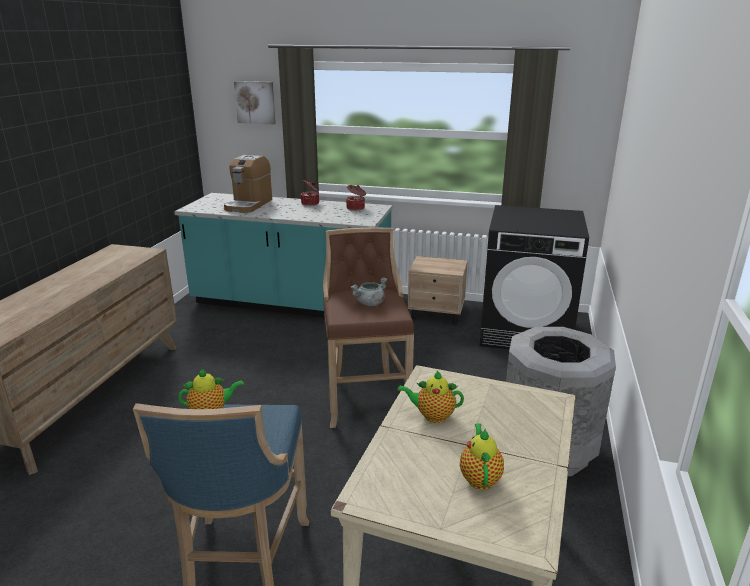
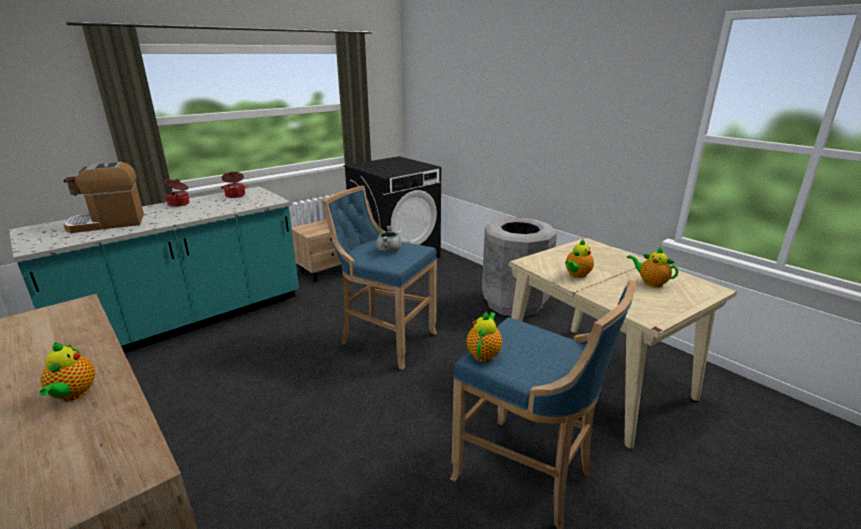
camera: 55 degrees left, 0 degrees up
coffee machine [224,155,272,213] -> coffee machine turned 105 degrees clockwise [63,162,144,233]
picture [234,81,276,124] -> none
brown stool [323,228,414,428] -> blue stool [322,186,437,370]
none -> teapot [39,342,95,402]

